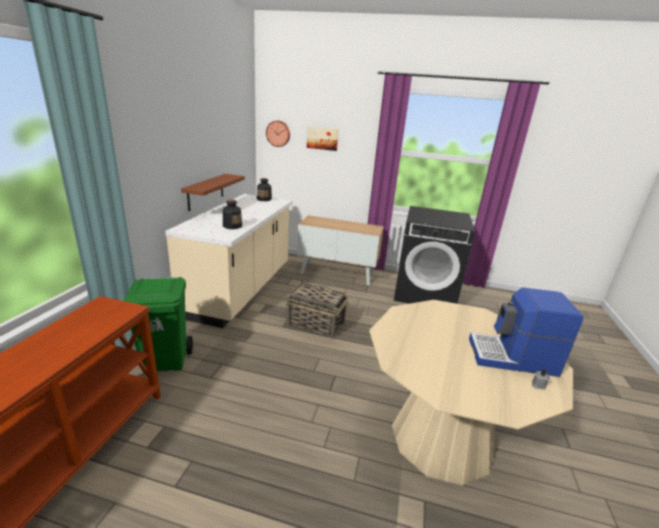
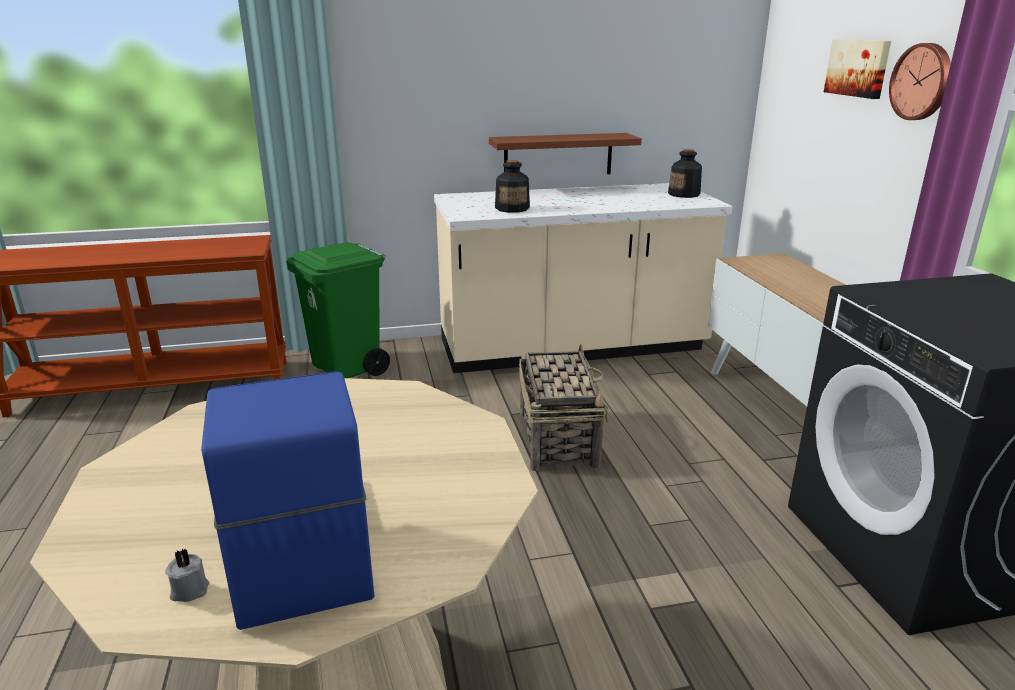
camera: 65 degrees right, 0 degrees up
wall clock [266,121,290,147] -> wall clock moved to [889,43,951,120]

